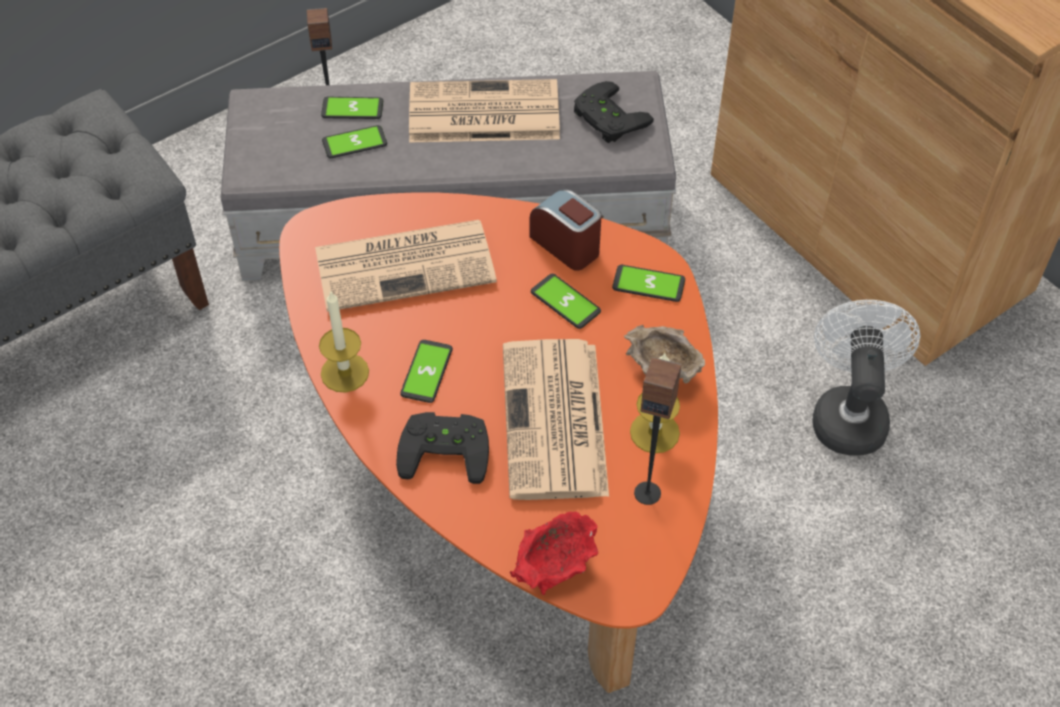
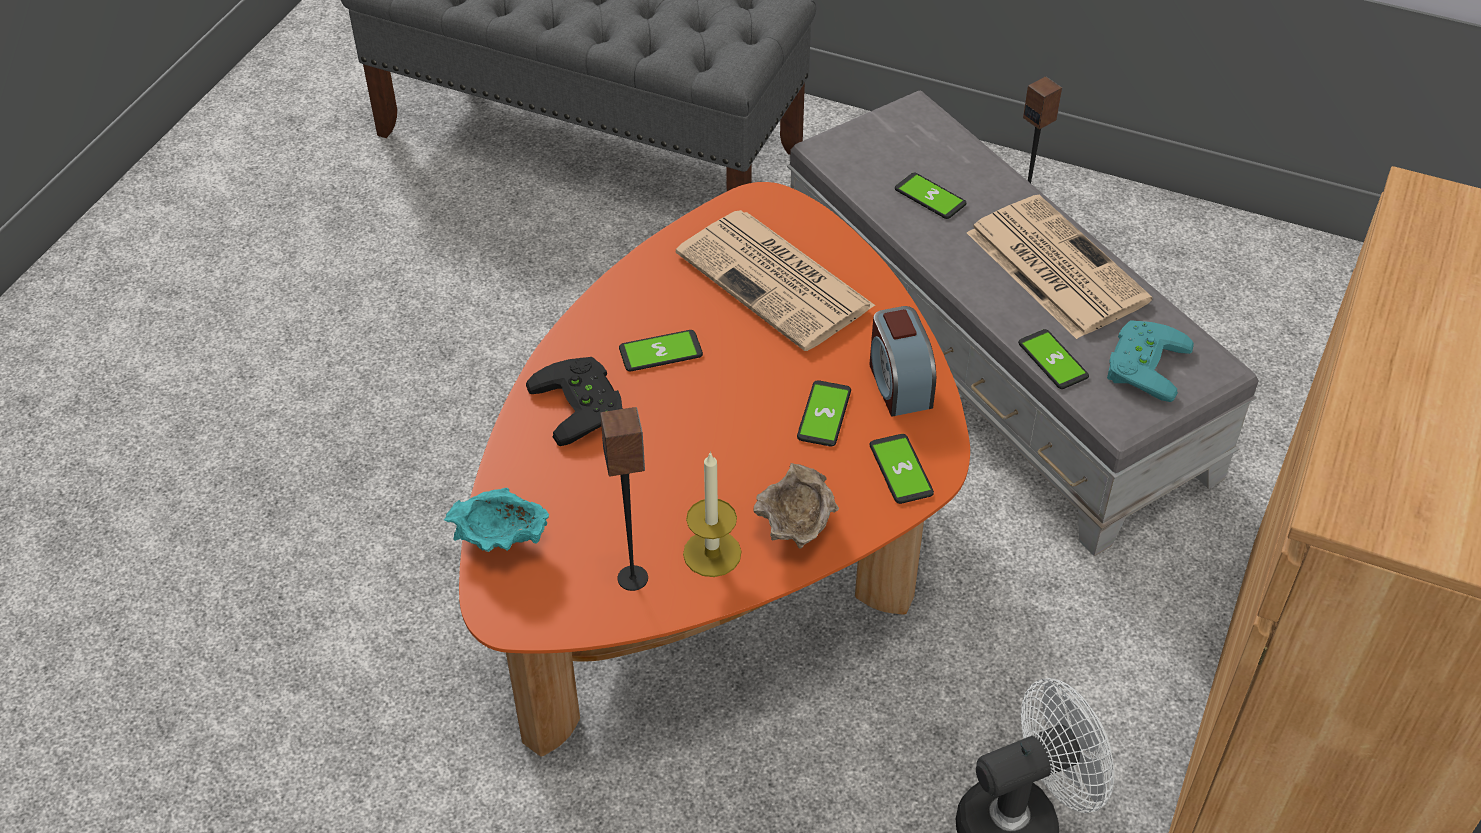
camera: 60 degrees right, 5 degrees down
candle [319,290,369,392] -> none
phone [321,97,383,119] -> phone moved to [1018,329,1089,389]
newspaper [503,339,609,500] -> none
red bowl [510,512,598,595] -> turquoise bowl [444,488,549,552]
alarm clock [530,189,602,271] -> alarm clock turned 150 degrees clockwise [869,306,936,417]
black game controller [574,81,654,143] -> turquoise game controller [1107,320,1194,402]

